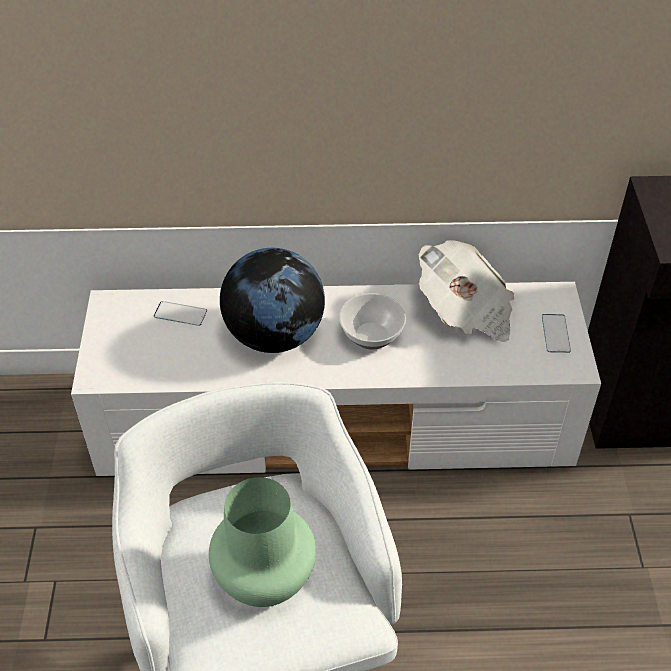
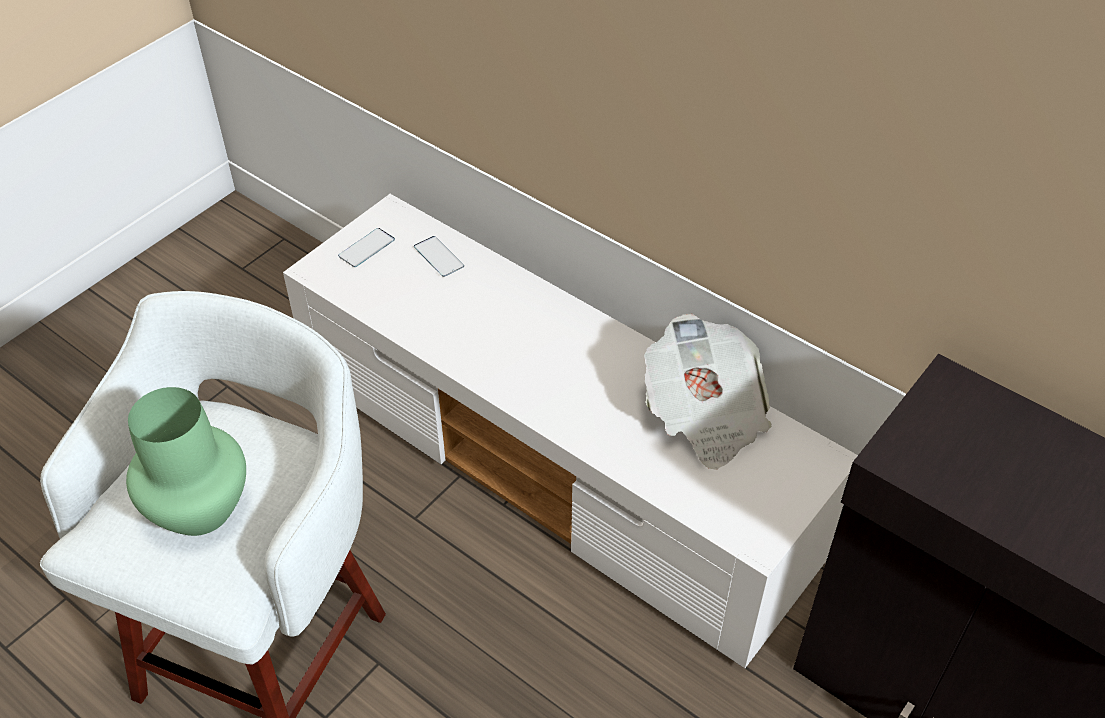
camera: 40 degrees right, 0 degrees up
globe [220,248,325,353] -> none
bowl [339,293,406,350] -> none
phone [542,314,571,353] -> phone moved to [338,228,395,267]

